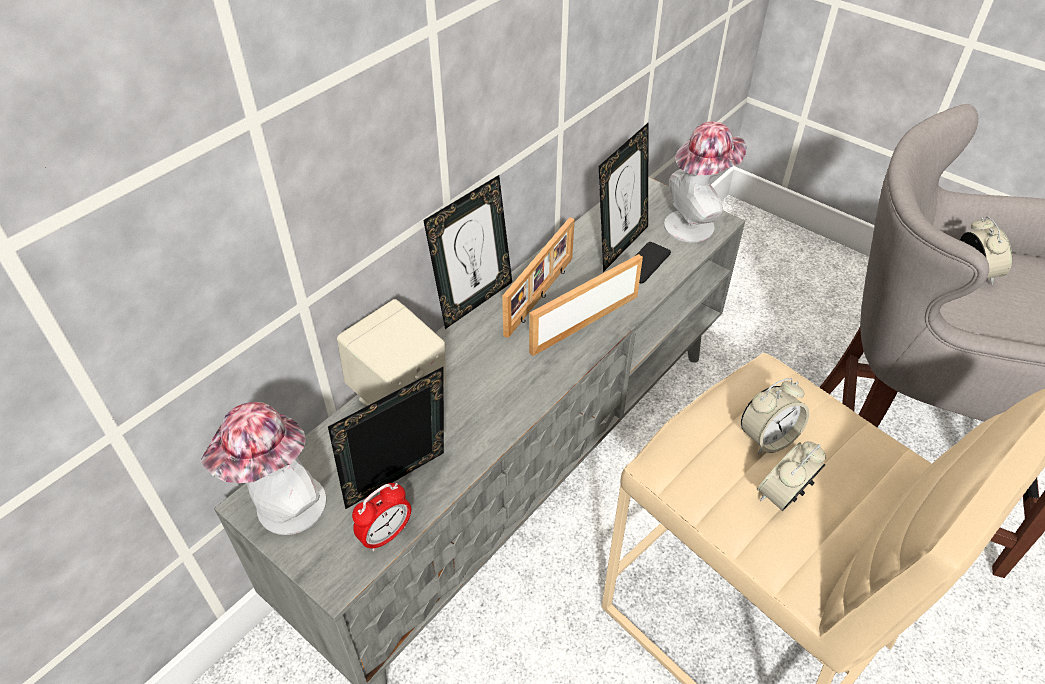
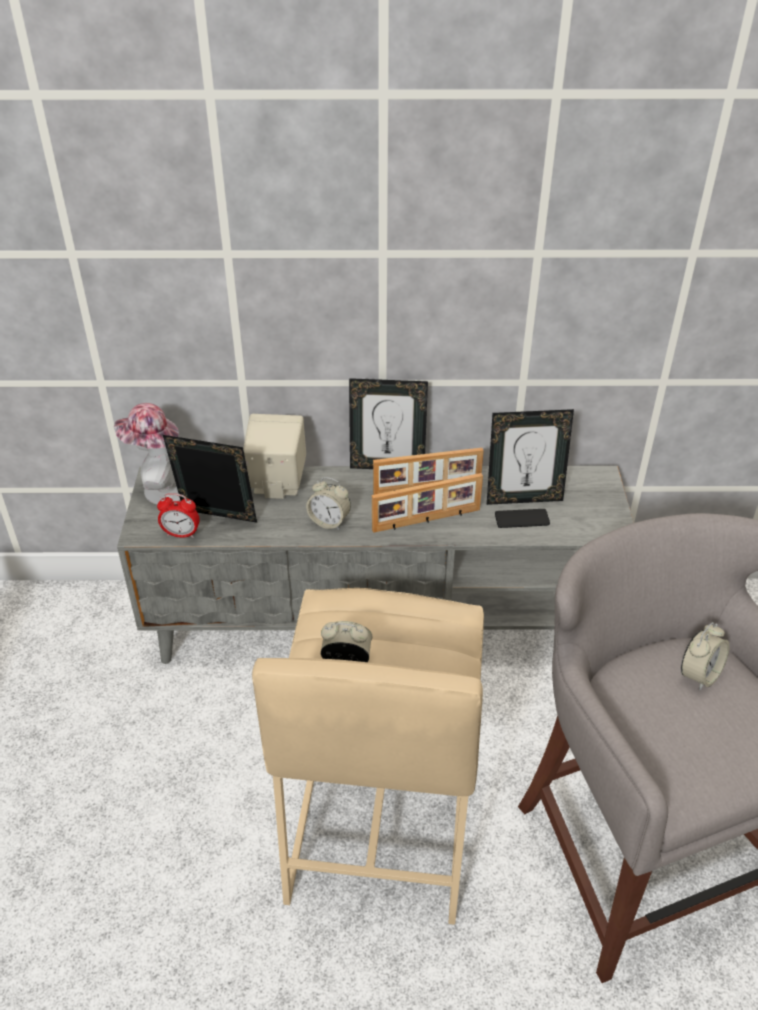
camera: 50 degrees right, 5 degrees down
picture frame [529,254,643,356] -> picture frame turned 150 degrees clockwise [372,473,483,533]
hat [664,121,747,243] -> none
alarm clock [741,378,809,454] -> alarm clock moved to [306,477,351,530]

